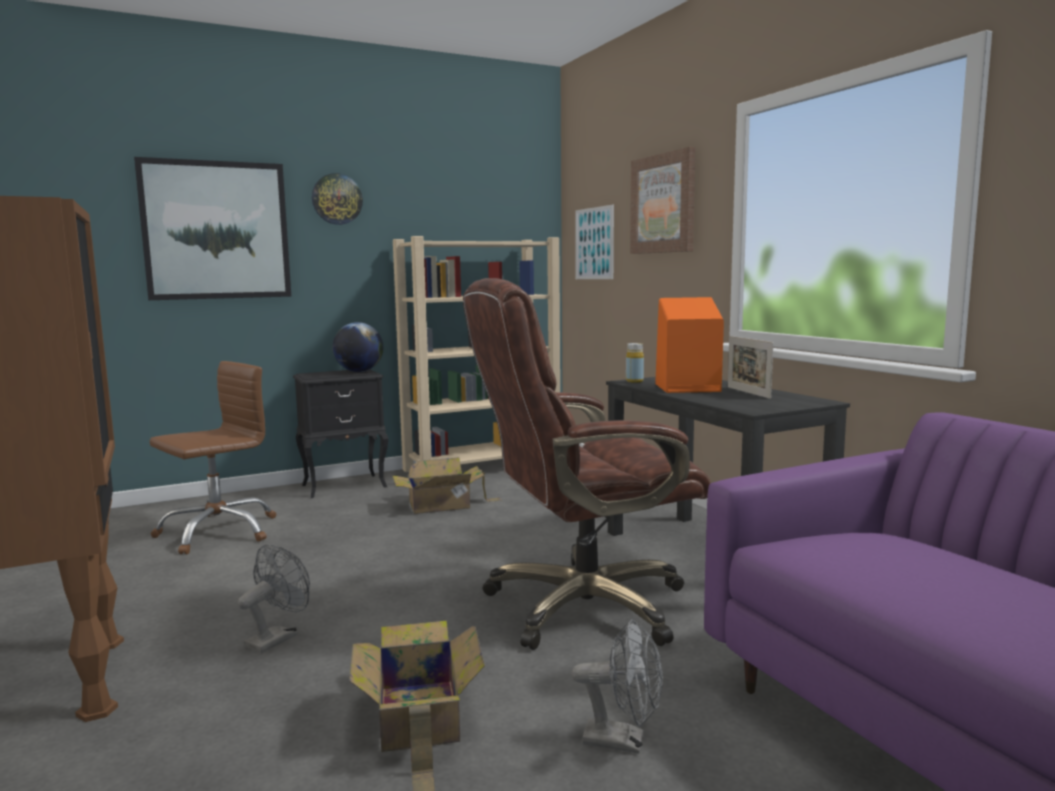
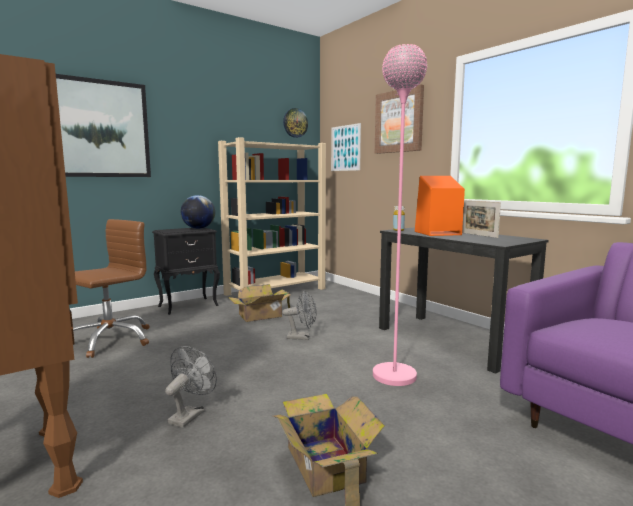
camera: 10 degrees left, 0 degrees up
wall clock [312,173,363,225] -> wall clock moved to [283,108,308,138]
brown office chair [463,278,711,650] -> pink floor lamp [373,44,427,386]
grey fan [572,620,663,754] -> grey fan moved to [282,291,317,340]

